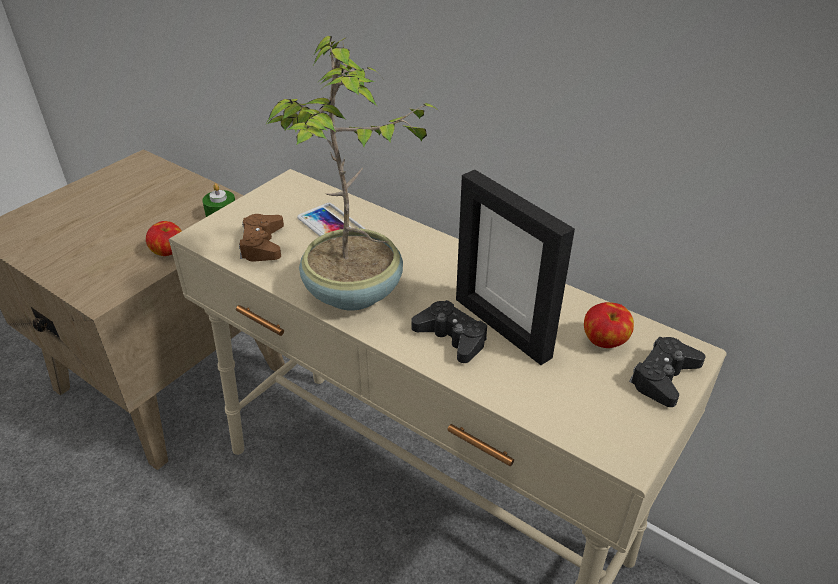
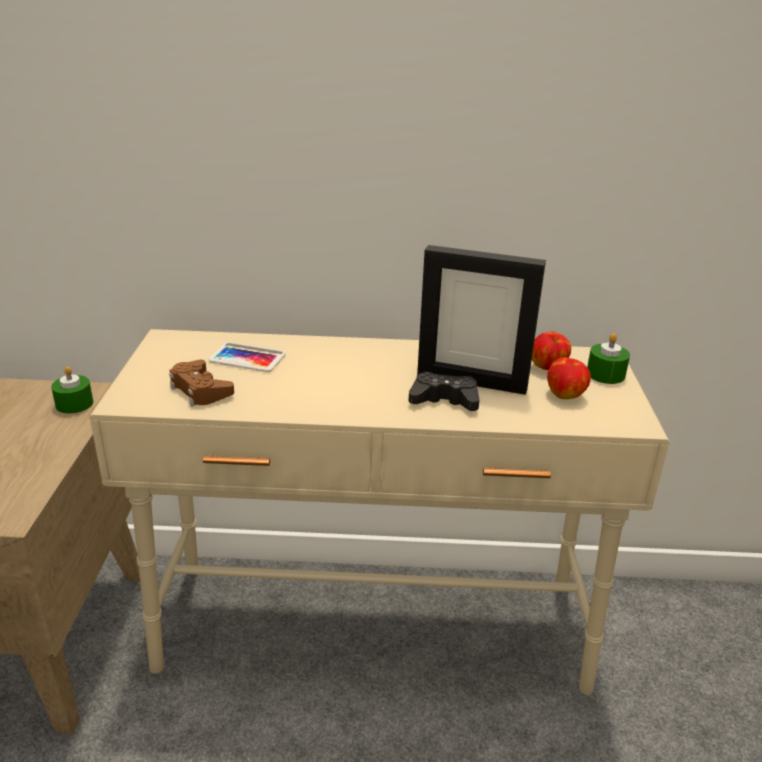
camera: 35 degrees left, 10 degrees down
apple [146,221,181,256] -> apple moved to [547,357,591,399]
potted plant [267,36,436,310] -> none
black game controller [629,337,706,407] -> green candle [587,333,630,384]

